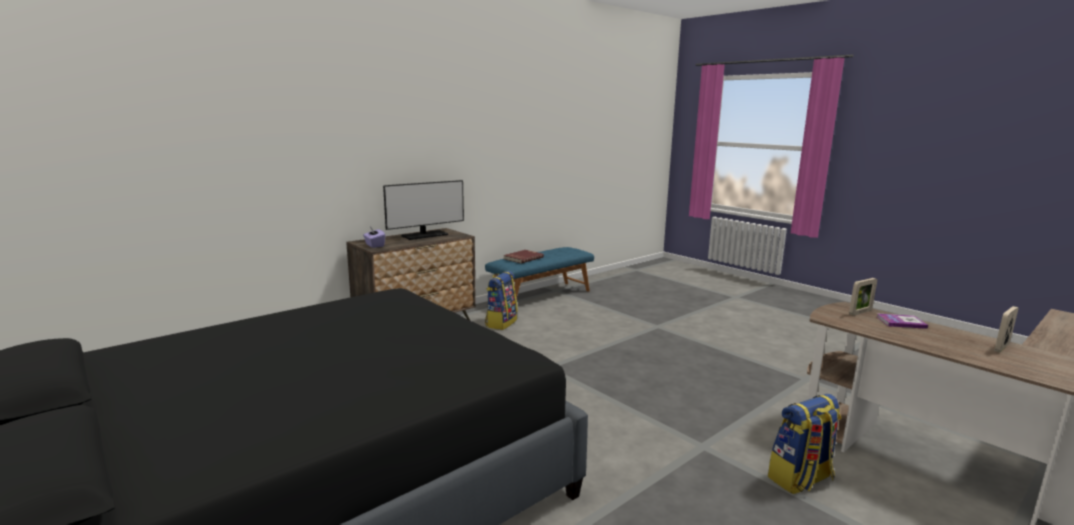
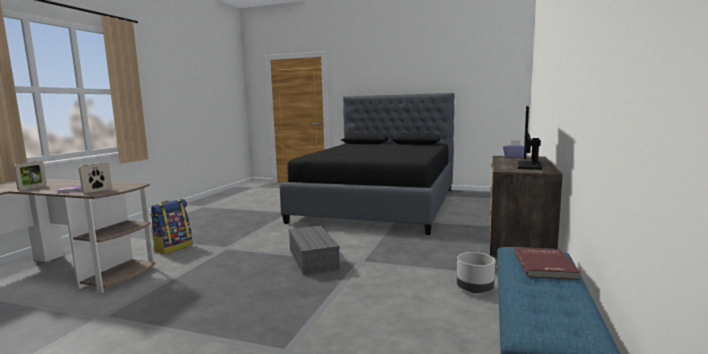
camera: 150 degrees right, 5 degrees down
backpack [485,271,518,330] -> grey planter [457,252,495,293]
none -> grey storage box [289,226,340,276]

